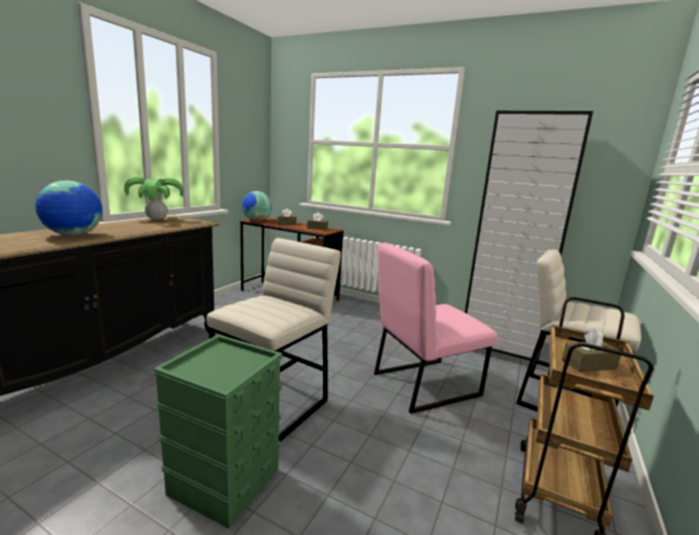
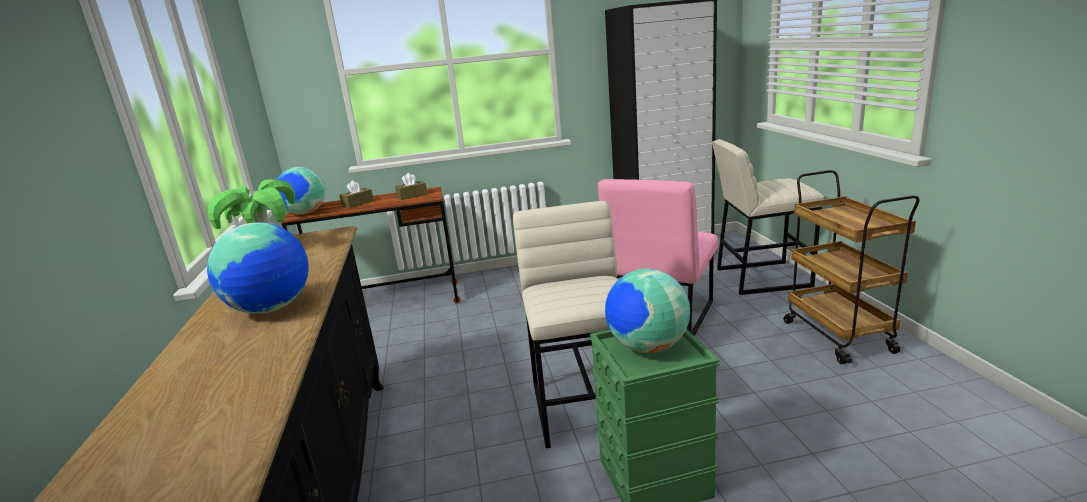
camera: 35 degrees left, 5 degrees up
brown tissue box [562,329,621,372] -> none
none -> globe [605,269,690,353]

